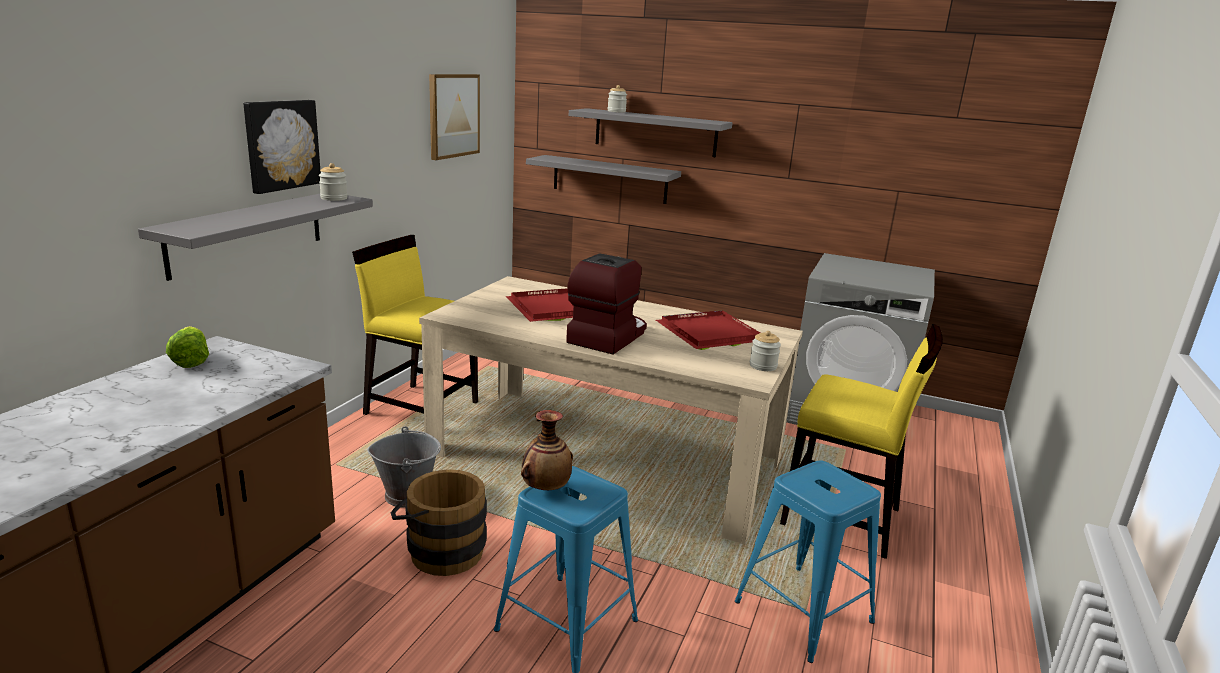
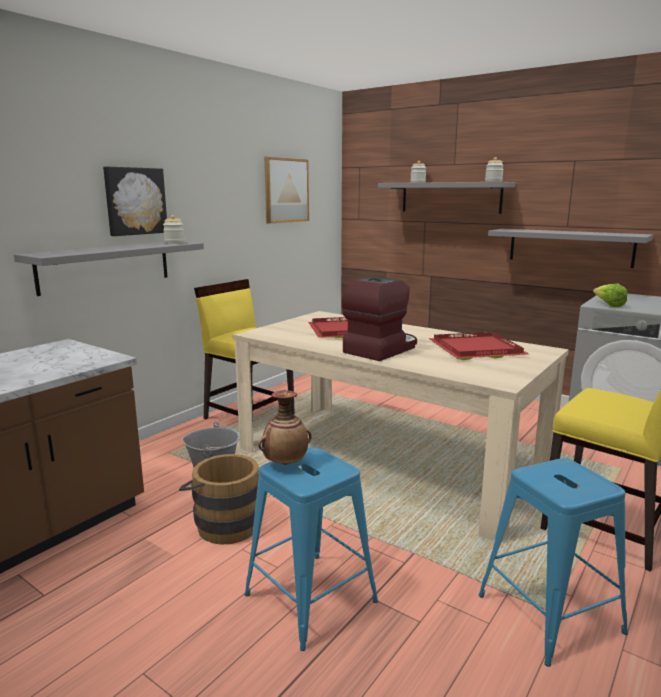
camera: 15 degrees right, 5 degrees down
lettuce [166,326,209,368] -> lettuce moved to [593,284,627,307]
grey shelf [526,155,681,204] -> grey shelf moved to [488,229,653,268]
jar [750,331,781,371] -> jar moved to [485,157,504,182]

